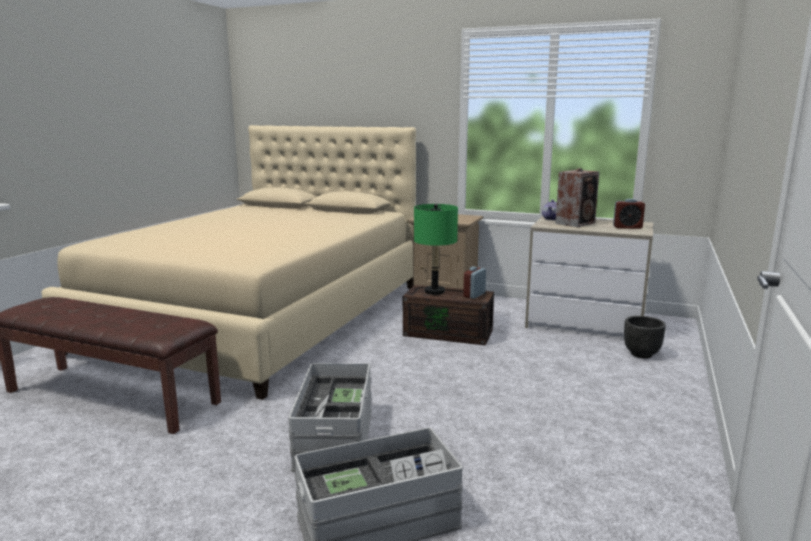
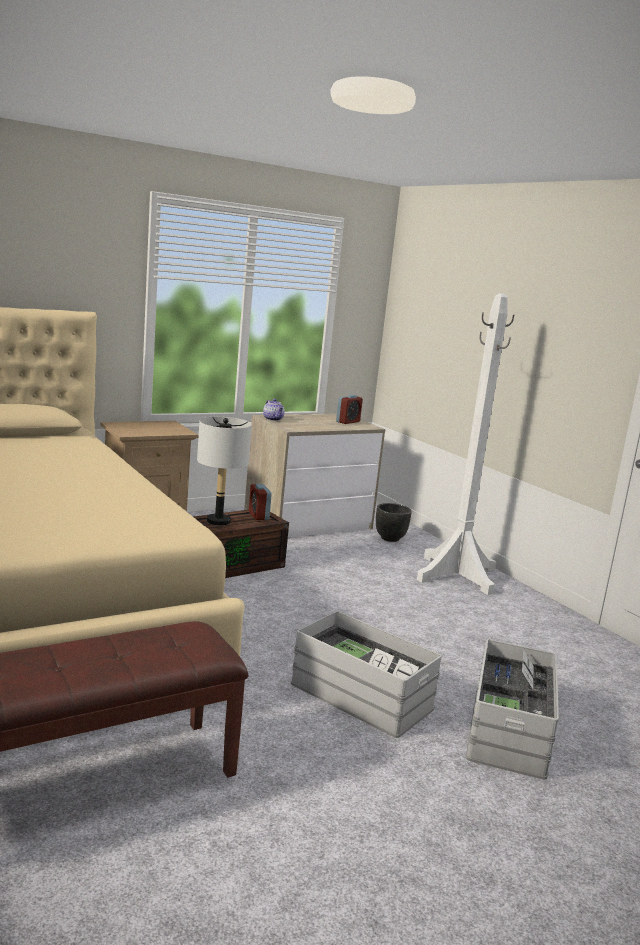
camera: 55 degrees left, 0 degrees up
green table lamp [414,204,458,295] -> grey table lamp [197,417,252,525]
speaker [555,168,599,227] -> none
none -> white clothes rack [417,293,515,595]

